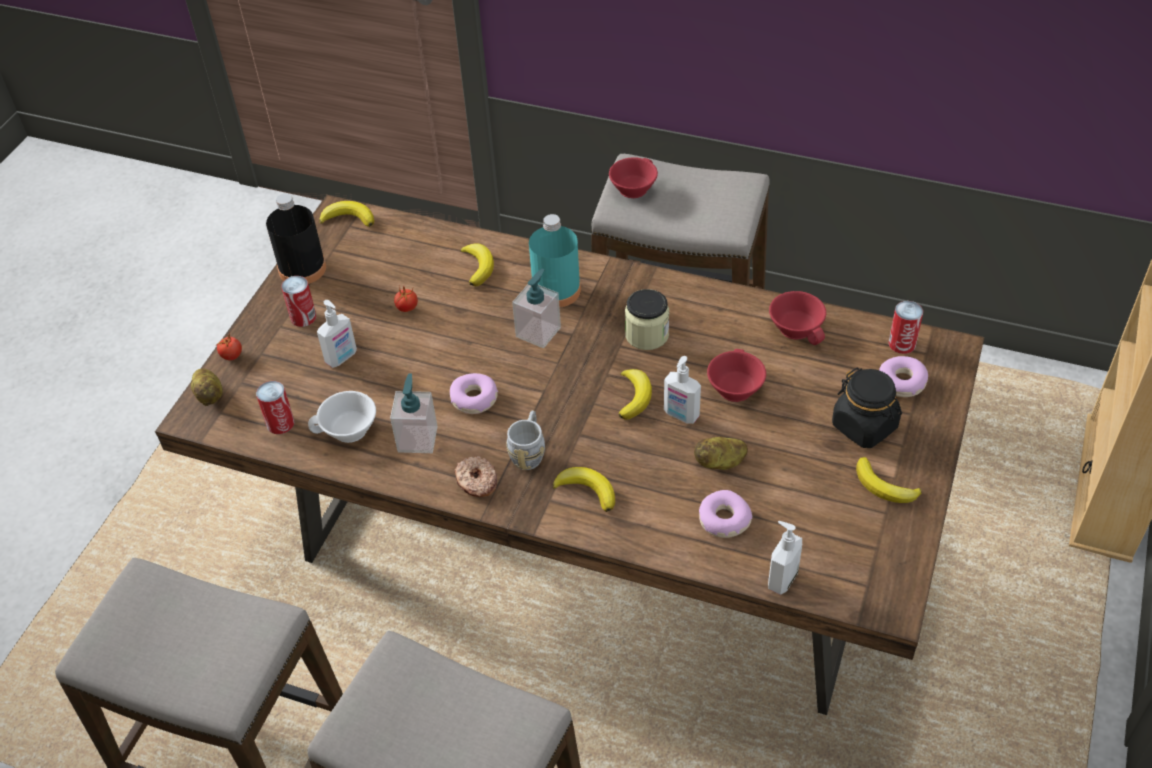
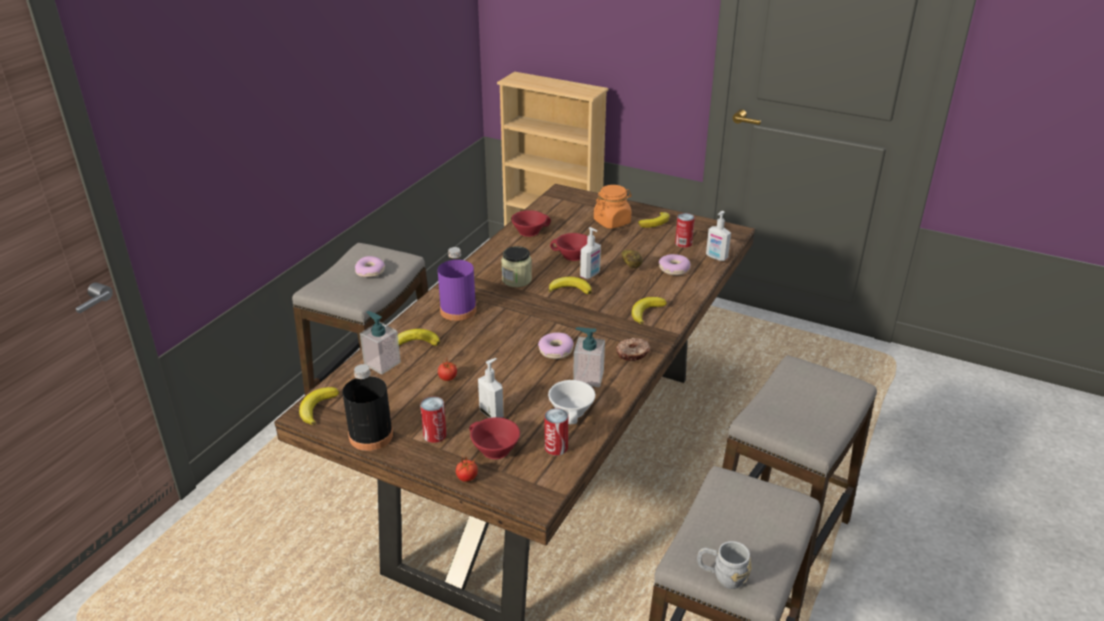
camera: 85 degrees left, 15 degrees down
potato [191,368,223,406] -> none
grey mug [506,411,545,470] -> grey mug moved to [697,541,751,589]
soap dispenser [512,269,561,348] -> soap dispenser moved to [360,311,401,374]
turquoise bottle [529,214,581,307] -> purple bottle [438,247,477,321]
red cup [609,157,658,198] -> red cup moved to [469,417,520,459]
black jar [832,367,902,448] -> orange jar [594,185,632,229]
donut [879,356,928,397] -> donut moved to [355,256,385,277]
can [888,301,923,354] -> can moved to [675,213,695,248]

